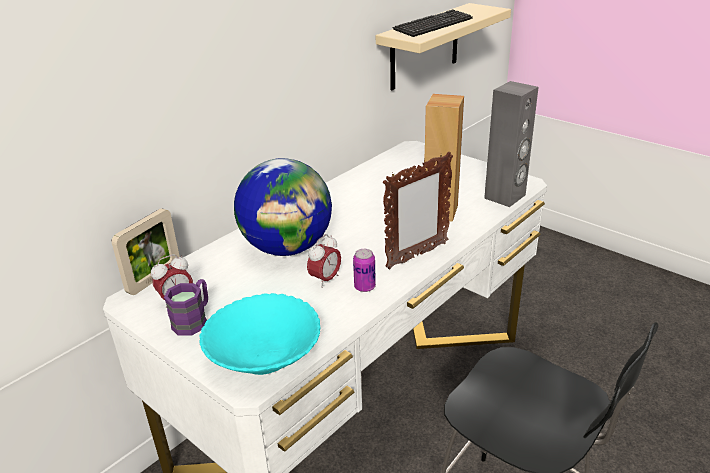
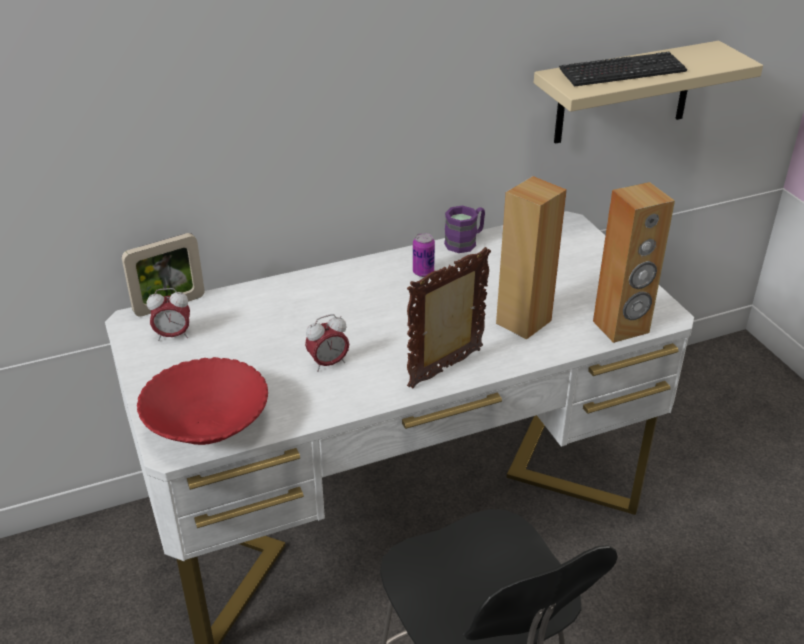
camera: 25 degrees right, 5 degrees up
purple mug [164,279,208,336] -> purple mug moved to [444,206,485,253]
turquoise bowl [199,293,320,375] -> red bowl [137,357,268,445]
globe [234,158,332,256] -> none
can [353,249,376,292] -> can moved to [413,233,435,277]
picture frame [383,152,453,270] -> picture frame turned 150 degrees clockwise [407,247,491,388]
grey speaker [484,81,539,207] -> brown speaker [593,182,675,343]

